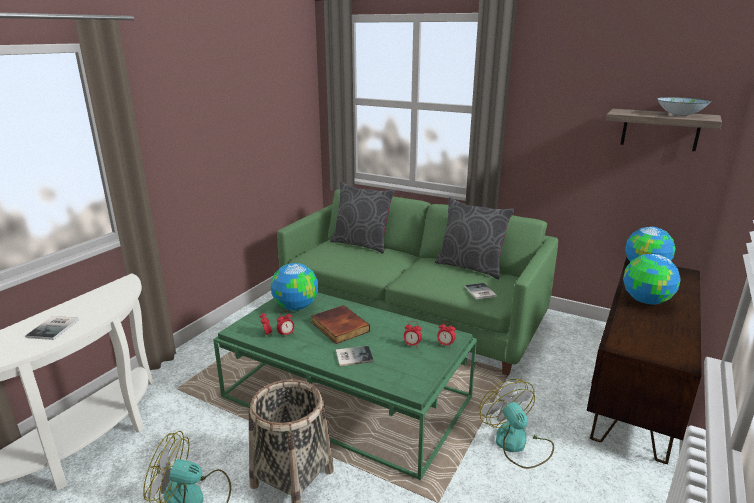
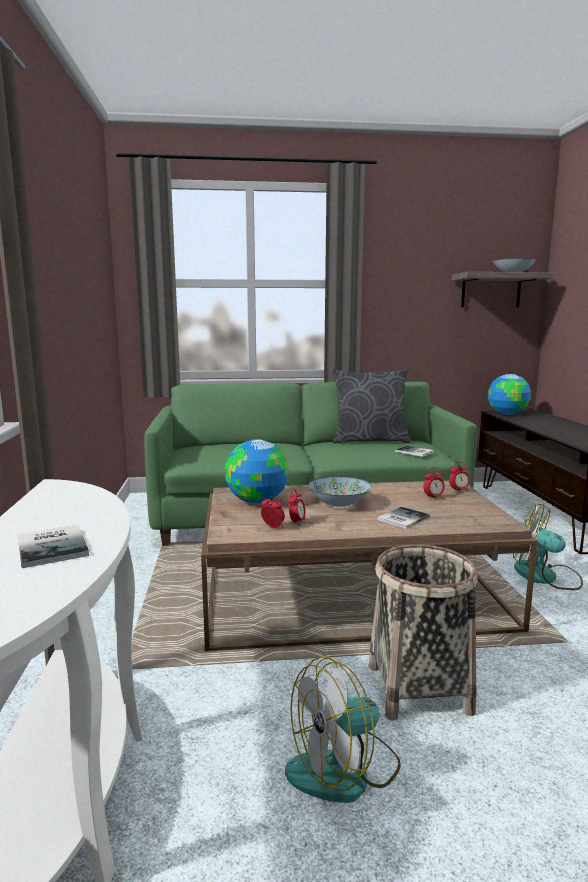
camera: 35 degrees left, 10 degrees down
green coffee table [213,292,477,480] -> brown coffee table [201,480,538,651]
book [311,305,370,344] -> bowl [308,476,372,507]
grey pillow [330,182,395,254] -> none
globe [623,254,681,304] -> none

